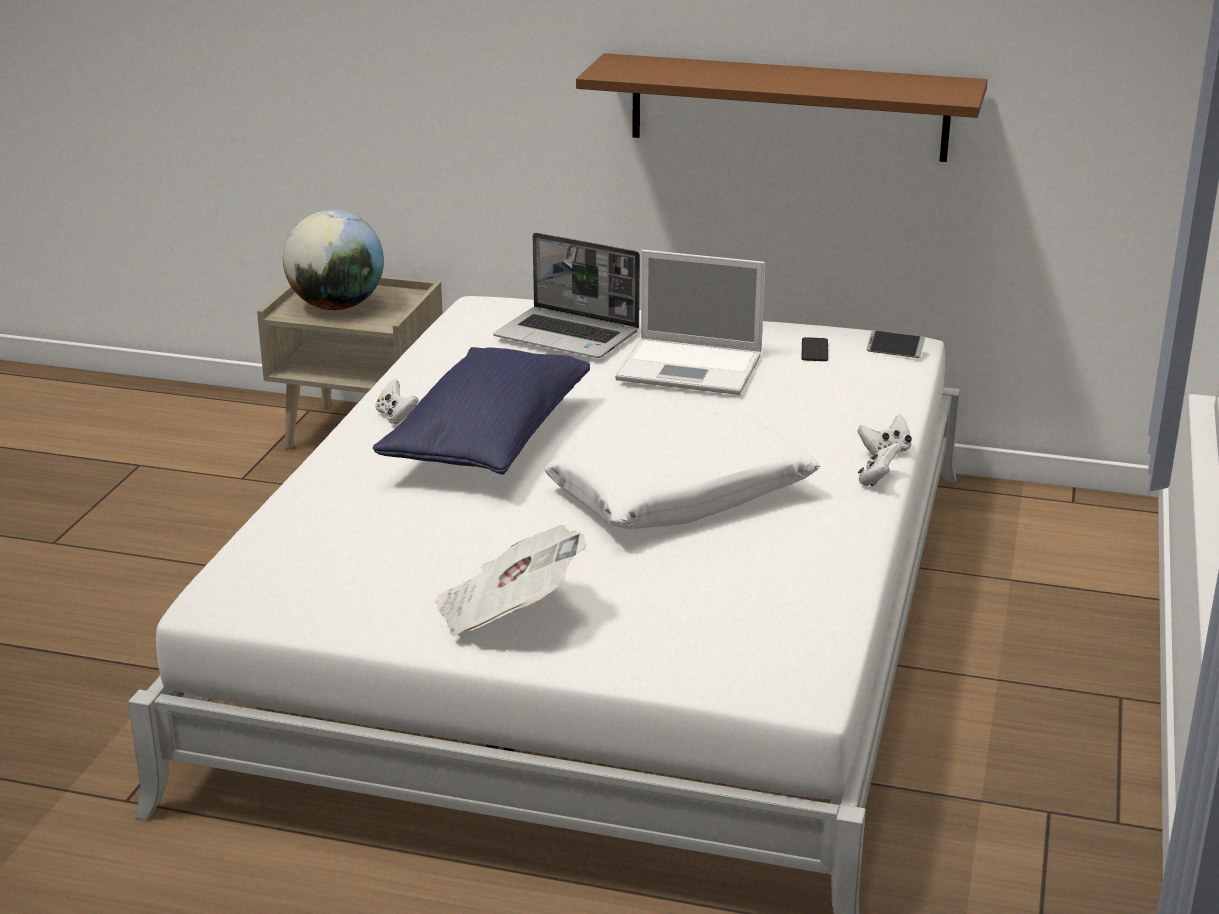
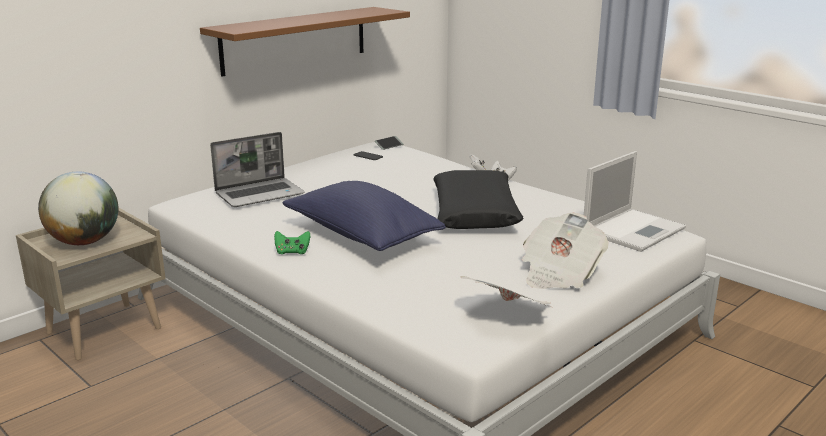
camera: 60 degrees left, 5 degrees down
white game controller [375,379,419,424] -> green game controller [274,231,311,254]
white pillow [545,412,821,529] -> black pillow [433,170,524,229]
laptop [615,250,765,395] -> laptop moved to [584,151,686,252]
none -> newspaper [461,276,551,307]

